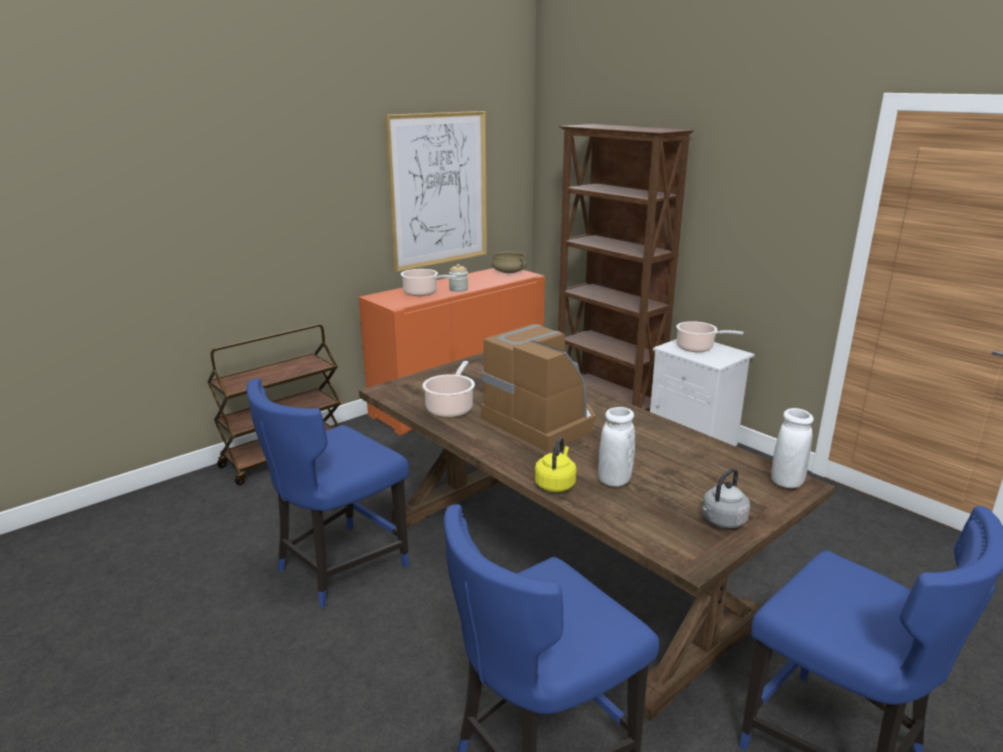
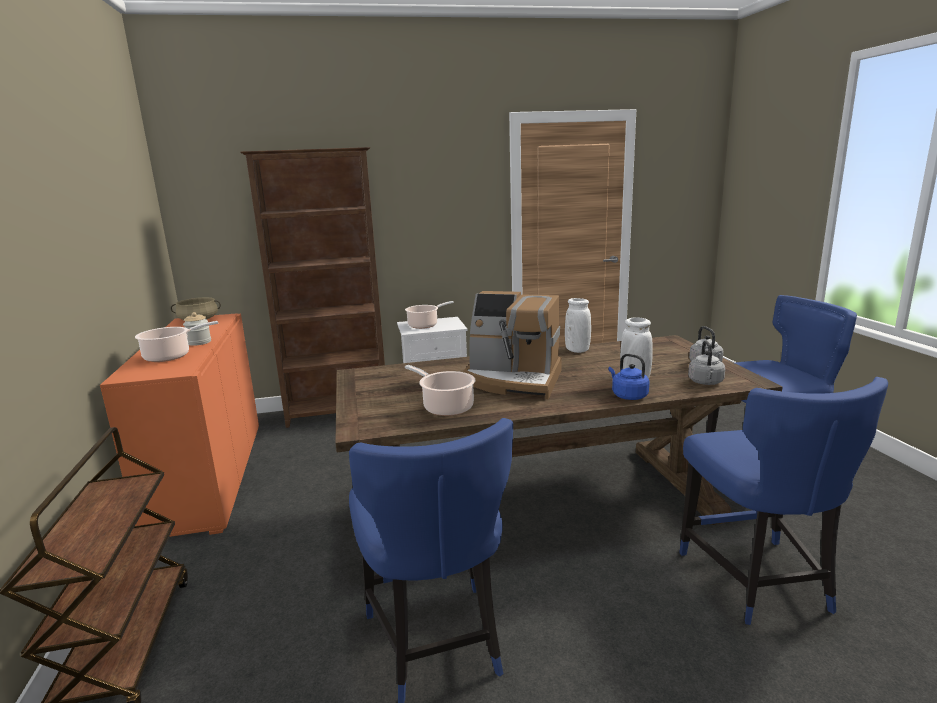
camera: 60 degrees left, 5 degrees down
picture [385,111,487,272] -> none
coffee machine [481,324,596,452] -> coffee machine turned 150 degrees counterclockwise [464,291,562,400]
yellow kettle [535,437,577,492] -> blue kettle [608,354,650,400]
white vase [771,408,814,488] -> white vase moved to [565,298,591,353]
none -> grey kettle [688,341,725,385]

